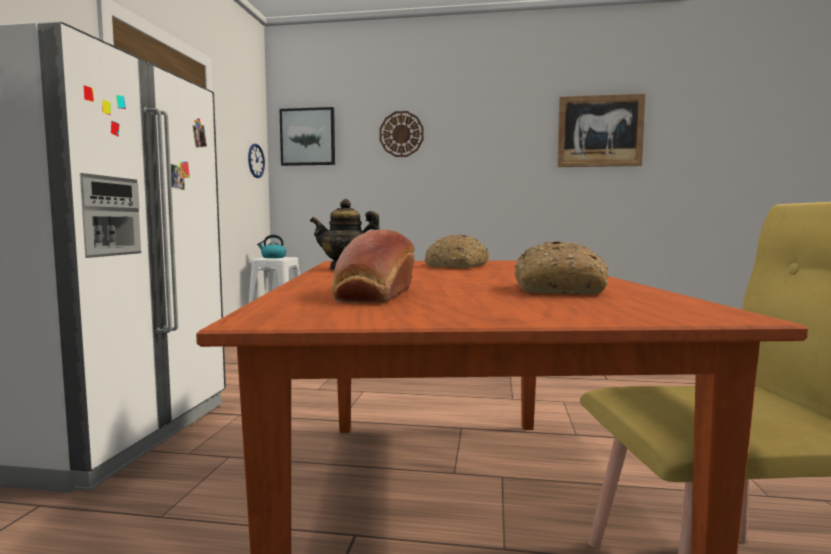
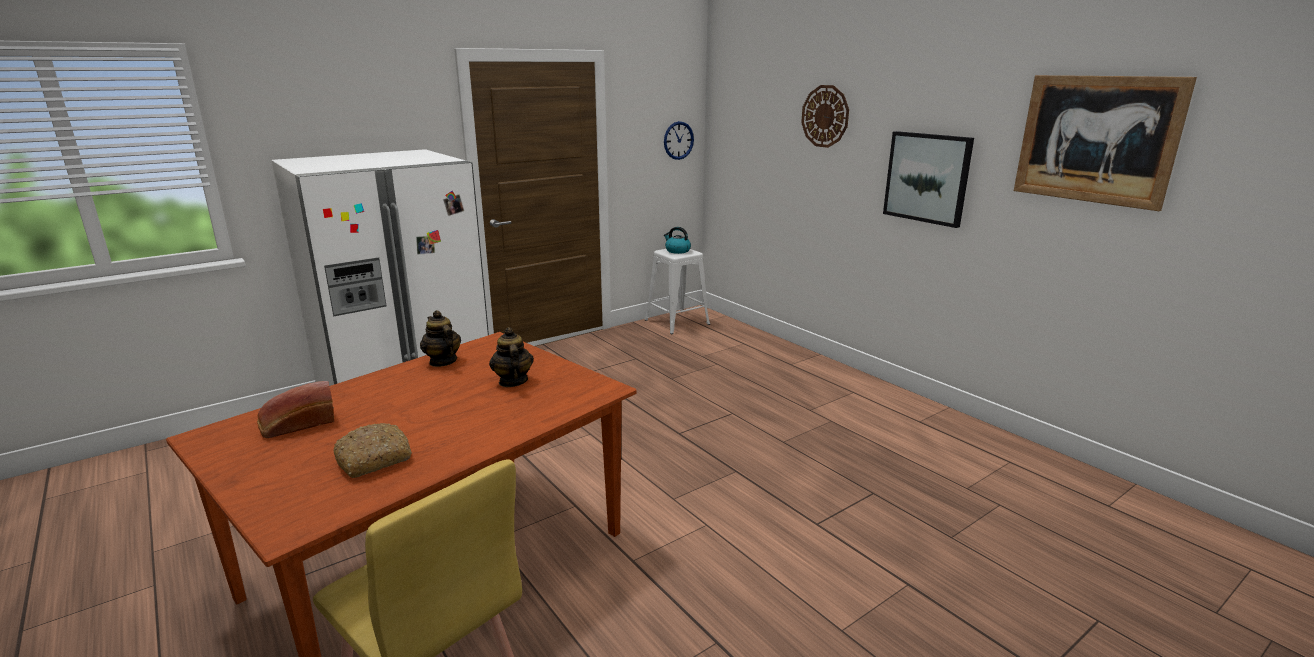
camera: 45 degrees right, 15 degrees up
picture [279,107,335,166] -> picture moved to [883,131,974,228]
bread [425,235,489,268] -> teapot [489,327,534,387]

